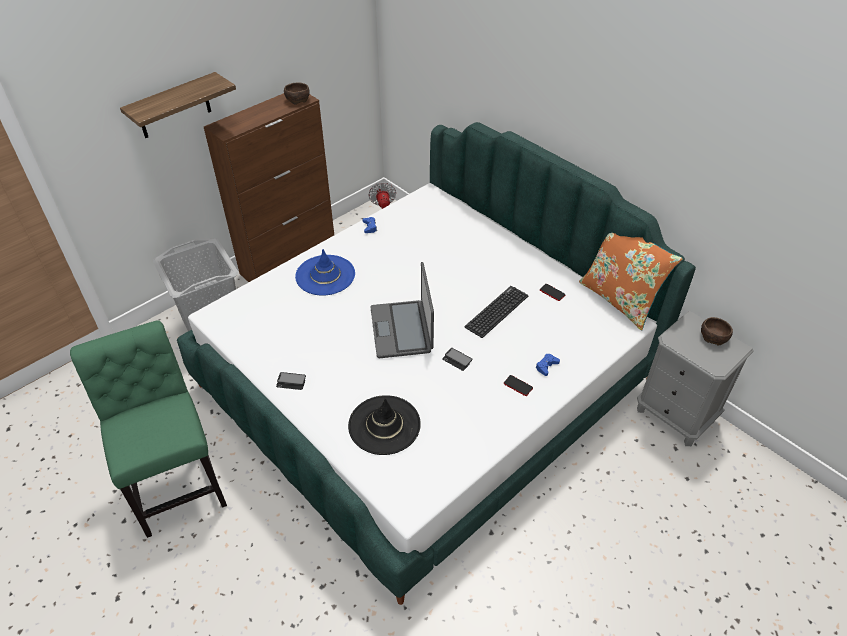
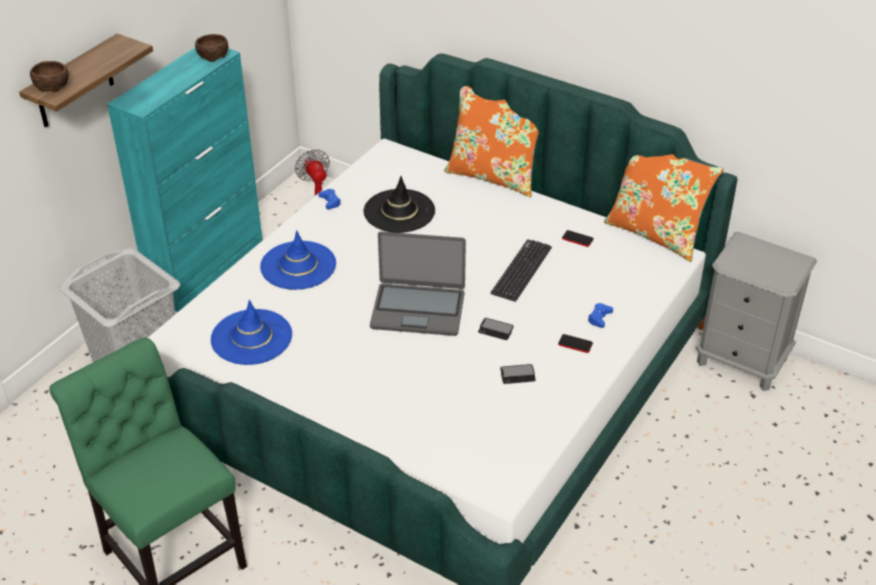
camera: 15 degrees left, 5 degrees down
brown cabinet [204,93,334,282] -> turquoise cabinet [107,48,263,312]
phone [276,372,306,390] -> phone moved to [500,364,536,384]
black hat [348,395,421,455] -> black hat moved to [364,176,435,233]
laptop [371,262,434,358] -> laptop turned 60 degrees counterclockwise [370,232,466,336]
brown bowl [701,317,733,346] -> brown bowl moved to [30,61,69,92]
none -> blue hat [211,300,292,365]
none -> orange pillow [444,86,539,197]

